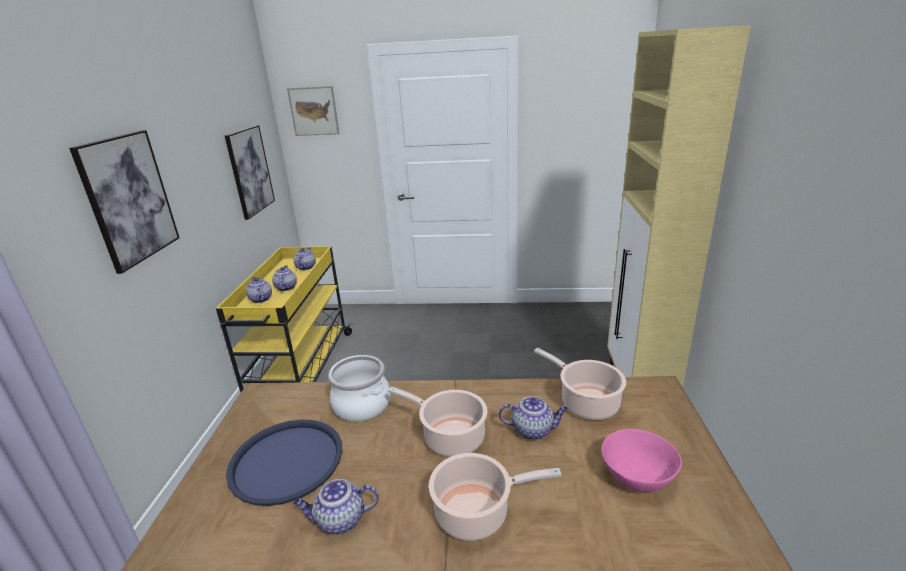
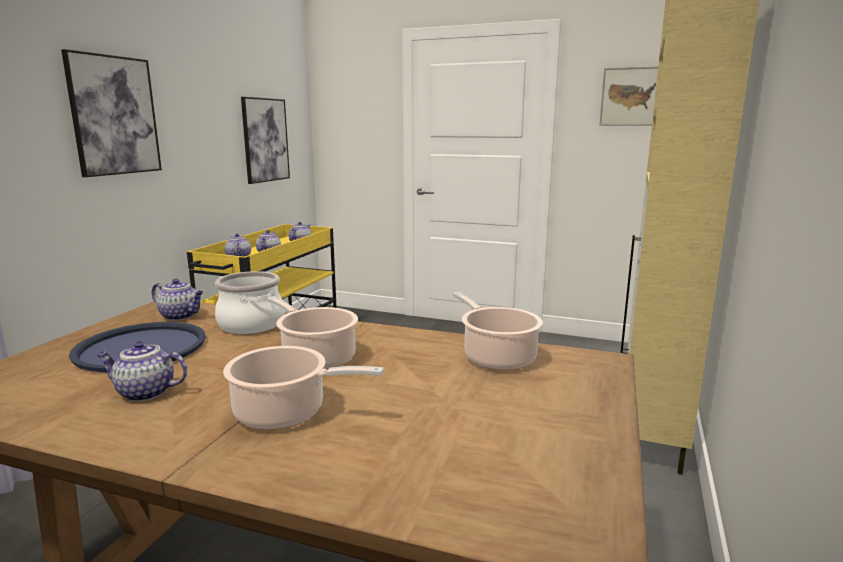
camera: 15 degrees right, 10 degrees down
picture [287,86,339,136] -> picture moved to [599,66,658,126]
teapot [499,396,568,440] -> teapot moved to [152,279,203,321]
pink bowl [601,429,682,492] -> none

